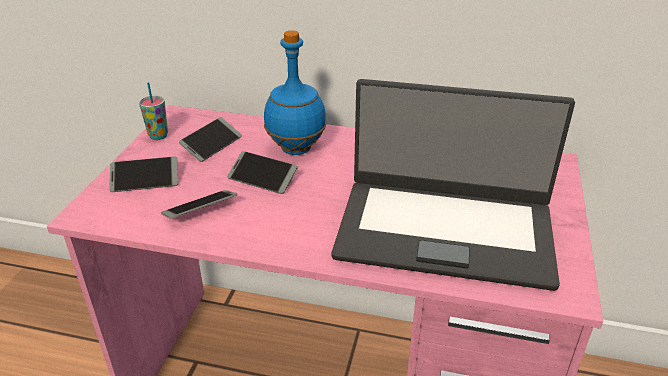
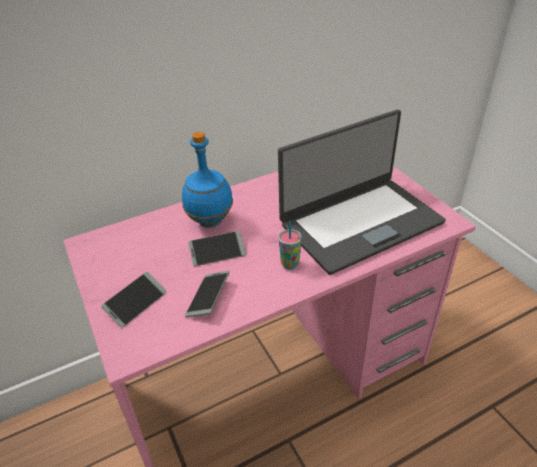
camera: 40 degrees left, 5 degrees up
cup [139,82,168,140] -> cup moved to [278,221,302,269]
phone [179,117,242,162] -> none

